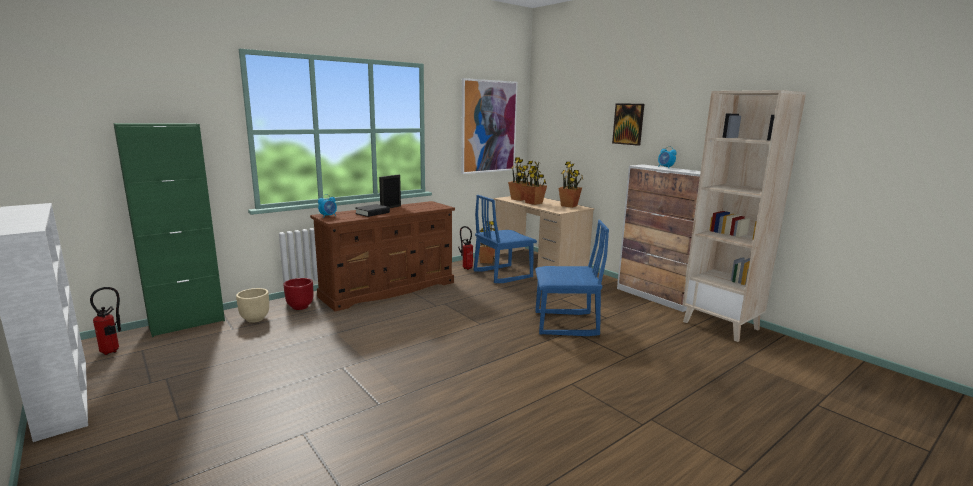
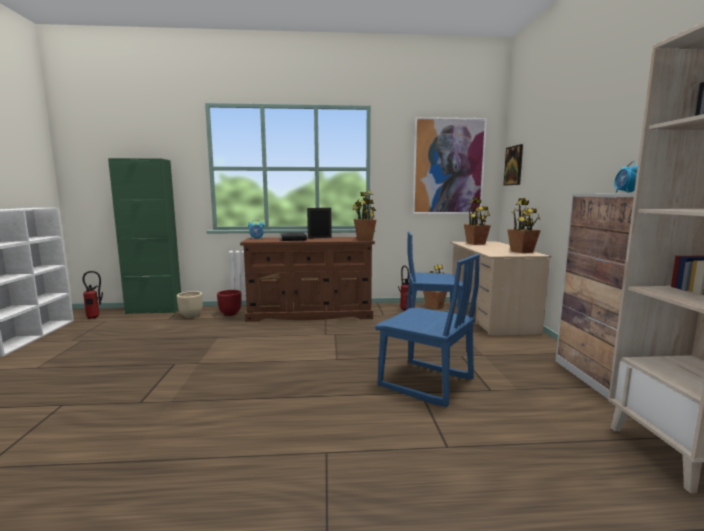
camera: 35 degrees right, 5 degrees down
potted plant [522,161,547,205] -> potted plant moved to [353,190,376,241]
picture [612,103,644,146] -> picture moved to [504,144,523,185]

